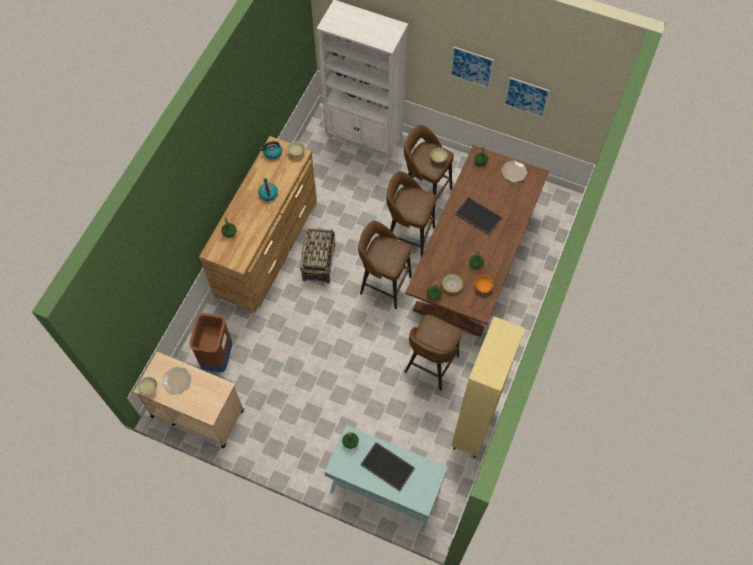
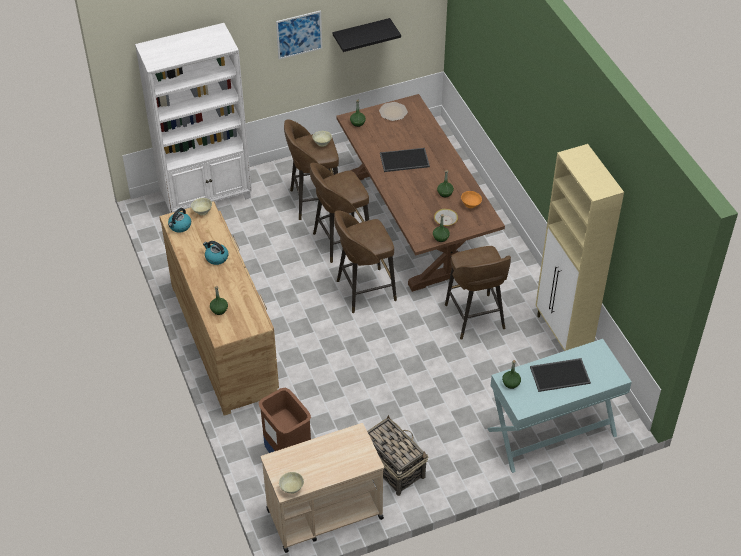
camera: 45 degrees left, 15 degrees down
plate [162,367,192,394] -> none
basket [300,228,335,283] -> basket moved to [367,415,429,496]
picture [504,77,550,118] -> black shelf [333,18,401,52]

